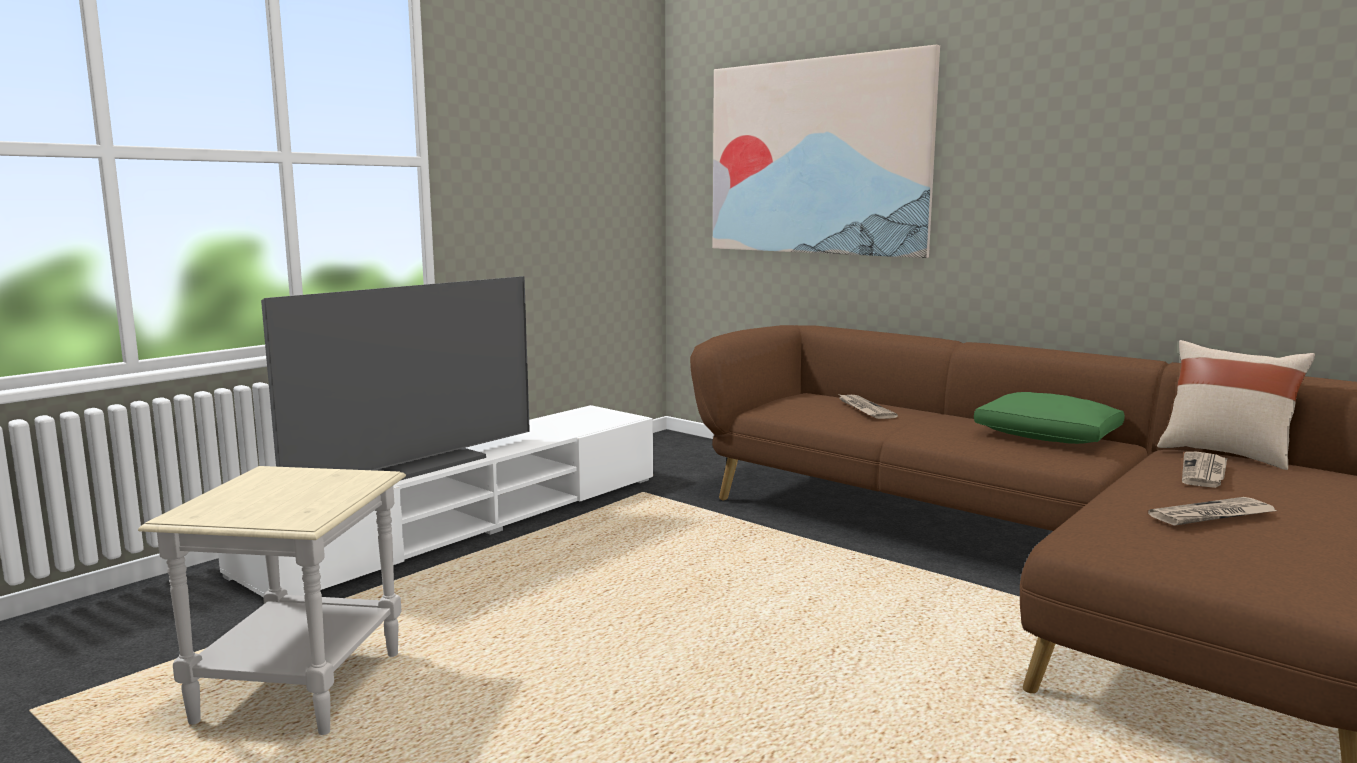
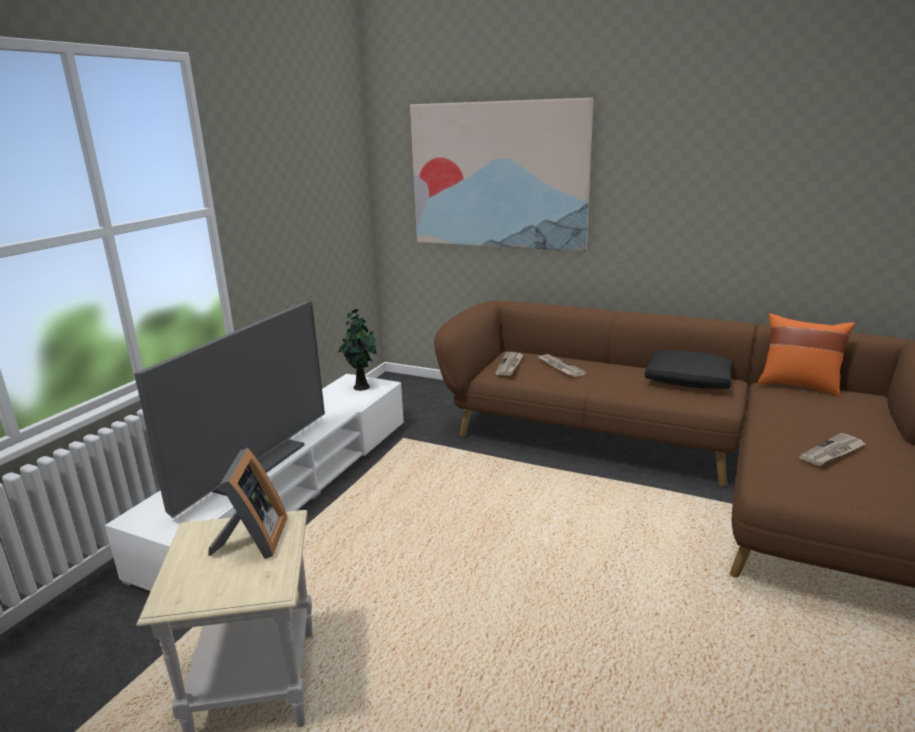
camera: 15 degrees left, 10 degrees up
green pillow [974,392,1125,444] -> black pillow [645,350,734,389]
beige pillow [1157,340,1315,470] -> orange pillow [758,313,855,396]
newspaper [1182,452,1227,488] -> newspaper moved to [495,352,524,376]
none -> picture frame [208,448,287,559]
none -> potted plant [338,309,377,391]

